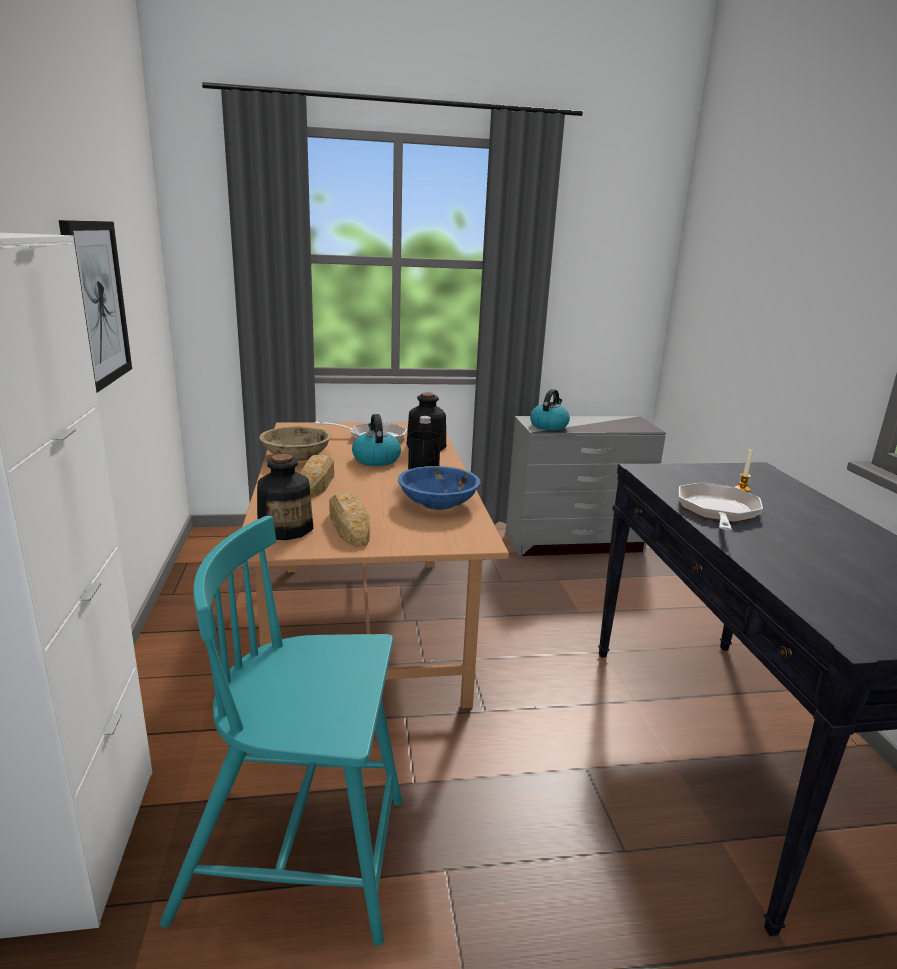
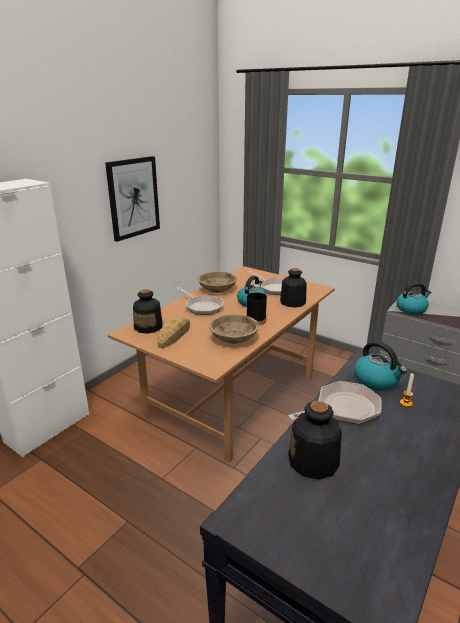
camera: 45 degrees right, 5 degrees up
turquoise chair [160,516,402,946] -> none
bread [300,455,334,497] -> frying pan [176,287,223,315]
blue bowl [398,466,480,510] -> beige bowl [209,314,259,344]
none -> bottle [288,401,342,480]
none -> kettle [354,341,407,390]

